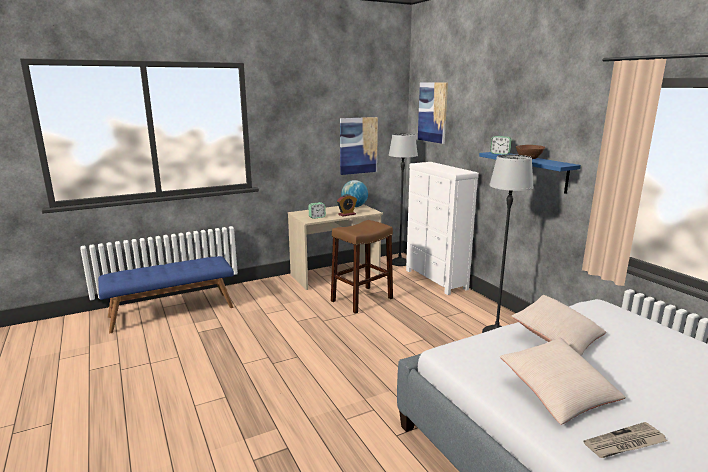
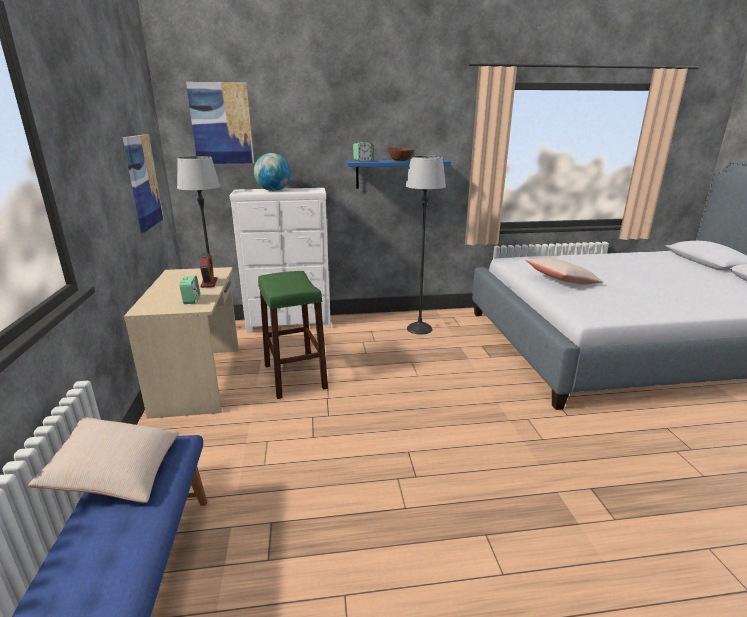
camera: 70 degrees left, 5 degrees up
brown stool [331,220,393,314] -> green stool [258,271,328,399]
globe [341,180,368,207] -> globe moved to [254,153,291,191]
beige pillow [500,338,626,425] -> beige pillow moved to [28,417,179,503]
newspaper [583,422,667,458] -> none

